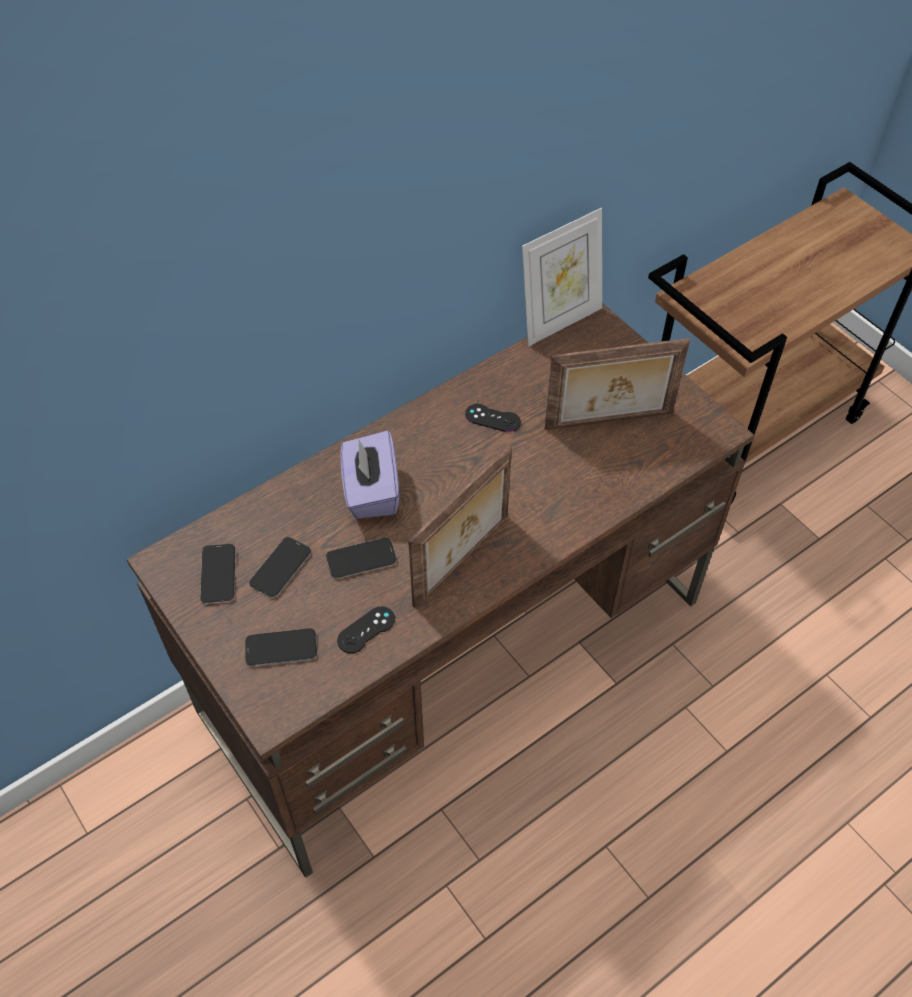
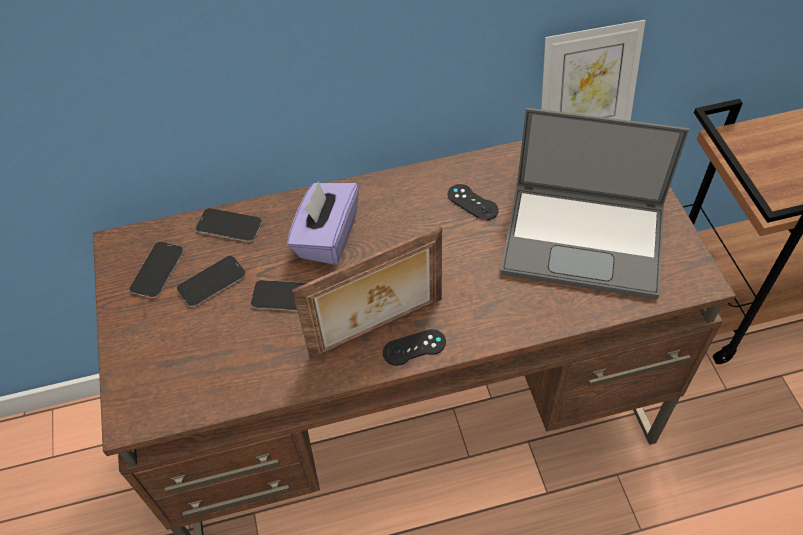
camera: 25 degrees right, 0 degrees up
phone [245,628,317,667] -> phone moved to [196,208,262,242]
black game controller [337,606,395,653] -> black game controller moved to [383,329,446,366]
picture frame [544,338,690,430] -> laptop [500,108,689,299]

